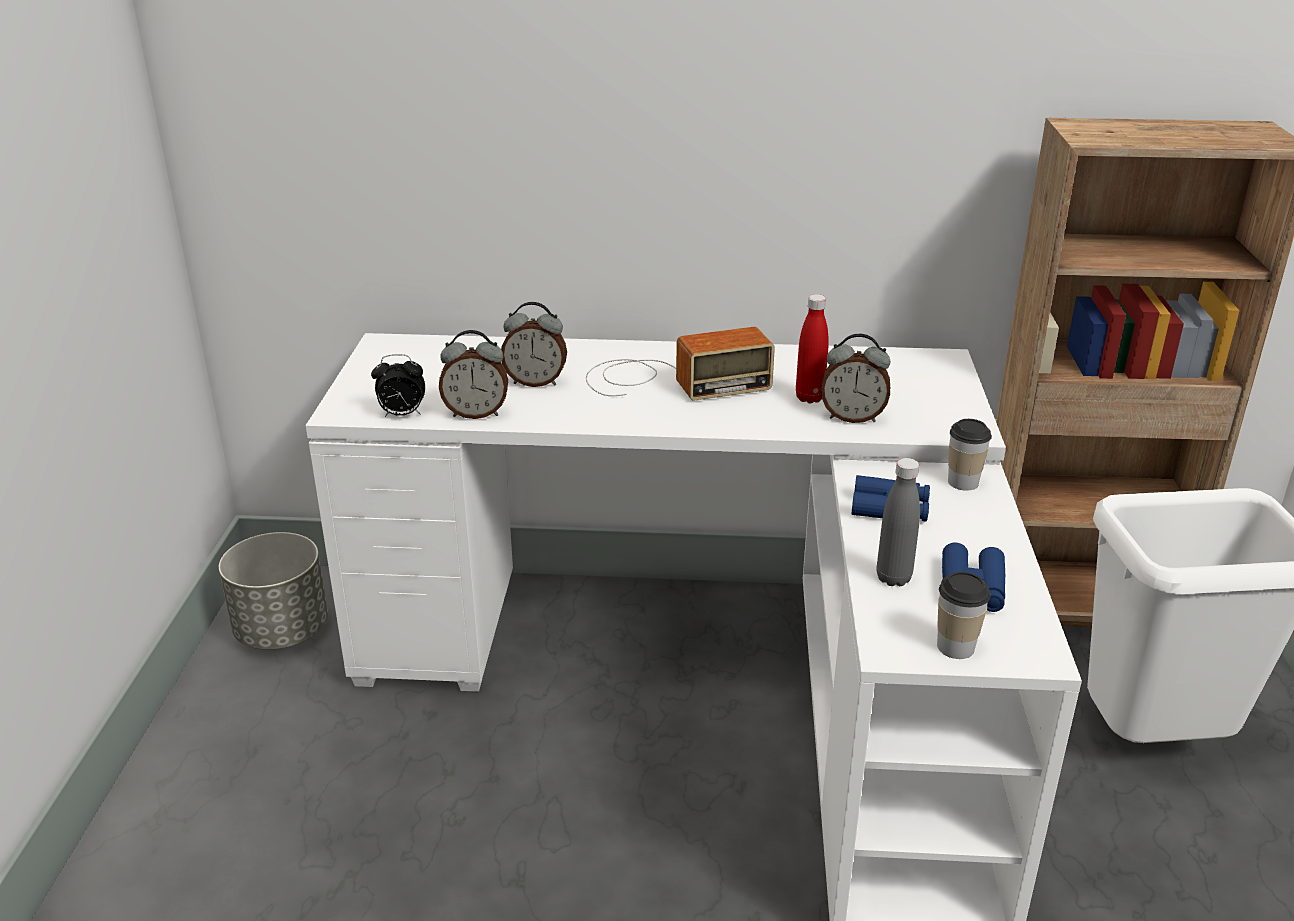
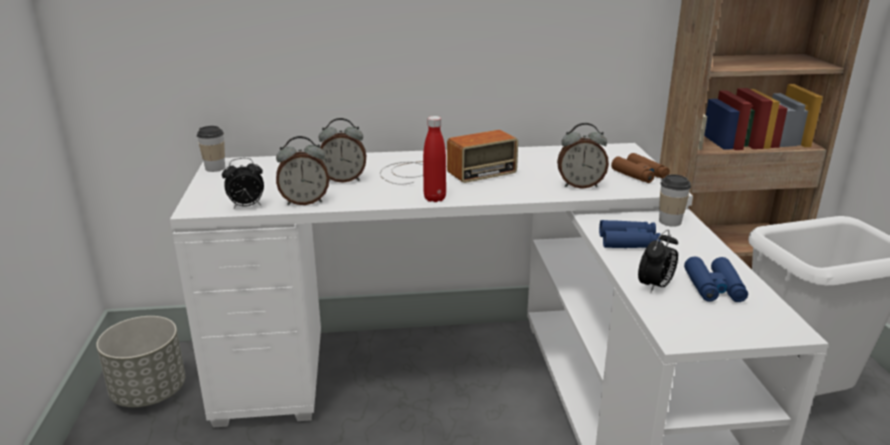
camera: 10 degrees left, 5 degrees down
red bottle [796,294,829,403] -> red bottle moved to [423,116,446,202]
grey bottle [877,458,920,586] -> alarm clock [638,230,678,292]
cup [937,572,991,659] -> cup moved to [197,126,225,172]
none -> brown binoculars [611,153,670,183]

